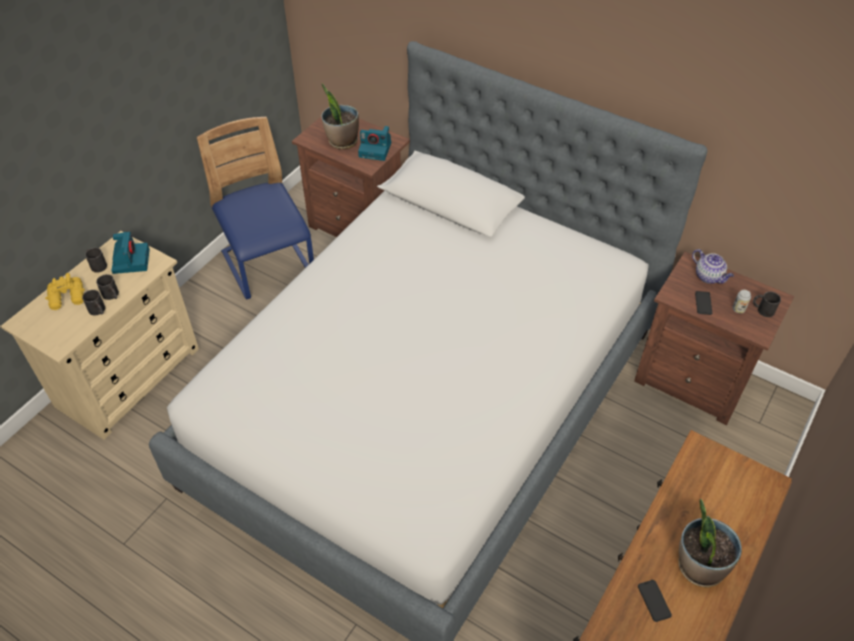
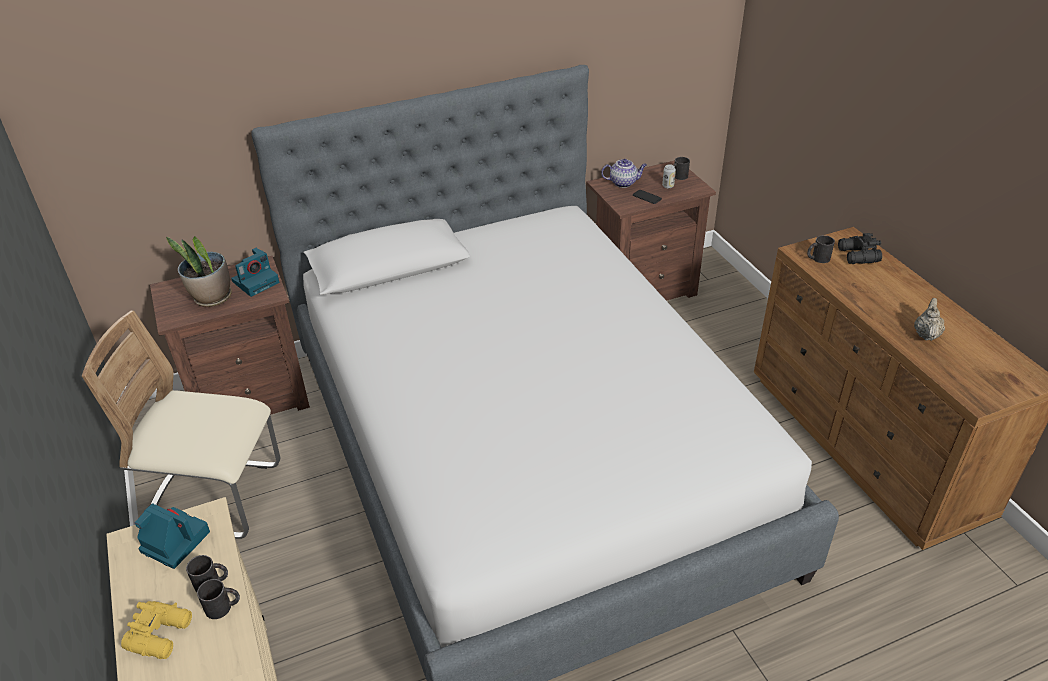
camera: 55 degrees left, 10 degrees down
black mug [85,248,107,273] -> black mug moved to [807,235,835,263]
blue chair [197,117,314,300] -> beige chair [82,311,280,539]
phone [638,580,672,622] -> beige teapot [914,298,945,341]
potted plant [678,499,742,588] -> none
none -> black binoculars [838,233,882,264]

